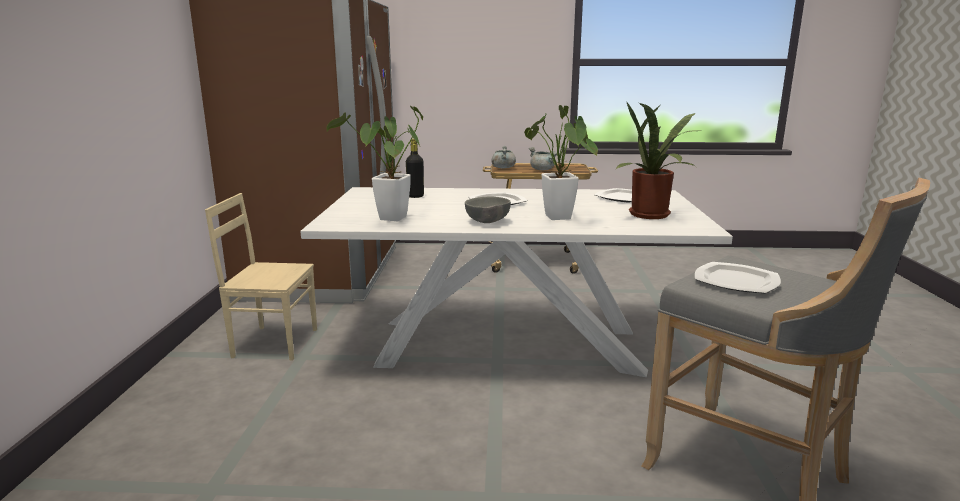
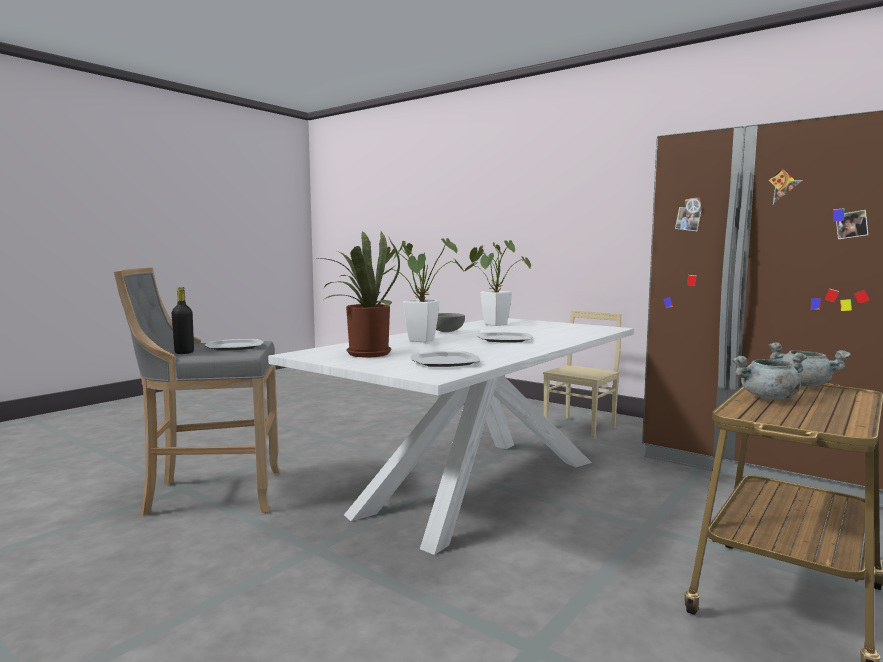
camera: 125 degrees right, 10 degrees down
black bottle [406,139,424,198] -> black bottle moved to [172,287,194,354]

